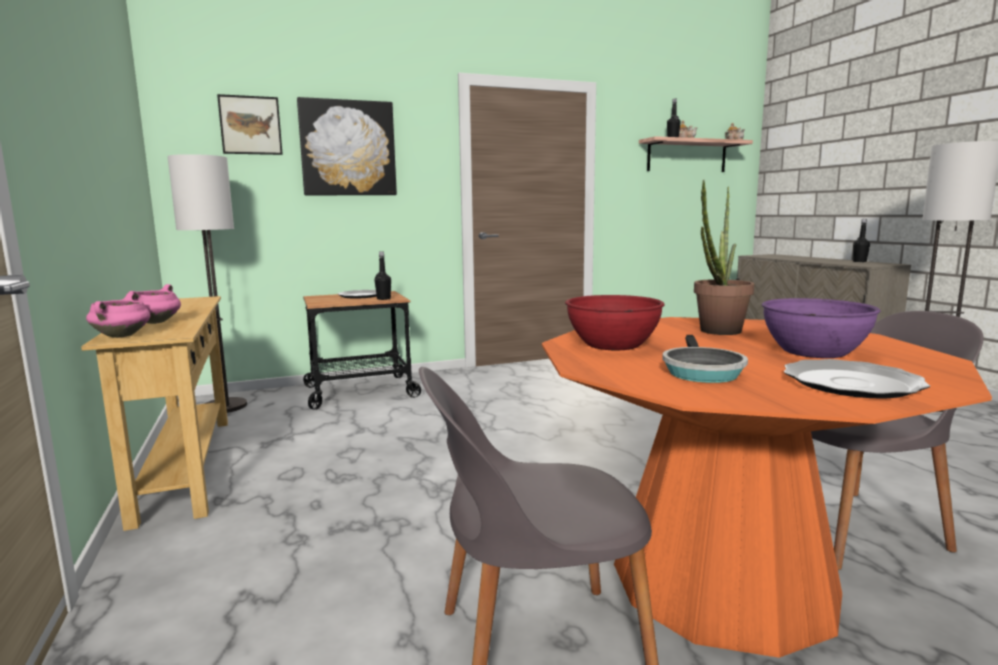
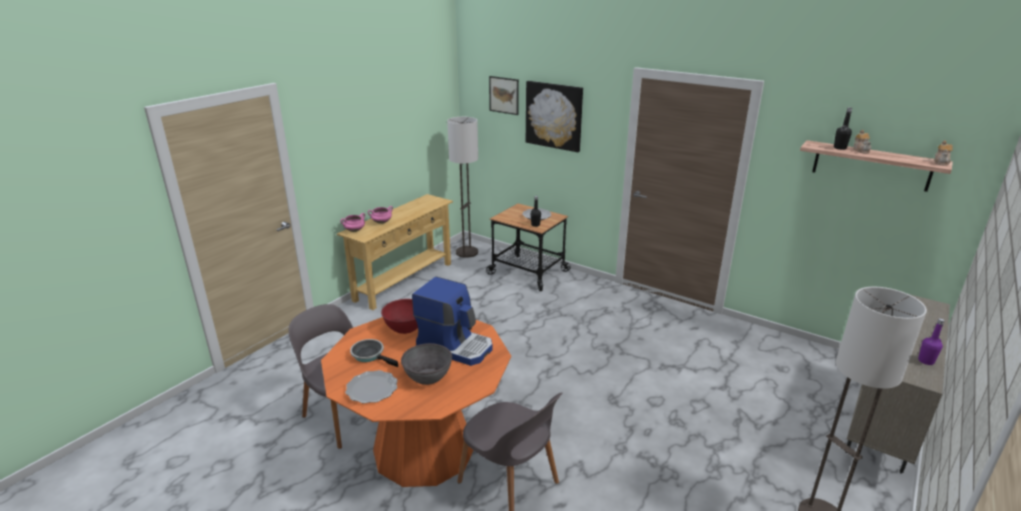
camera: 55 degrees right, 15 degrees up
frying pan [662,335,748,383] -> frying pan turned 60 degrees clockwise [350,339,398,367]
potted plant [694,180,754,335] -> coffee machine [412,277,492,366]
purple bowl [762,298,881,358] -> grey bowl [401,343,452,385]
black bottle [853,219,870,262] -> purple bottle [918,318,945,365]

